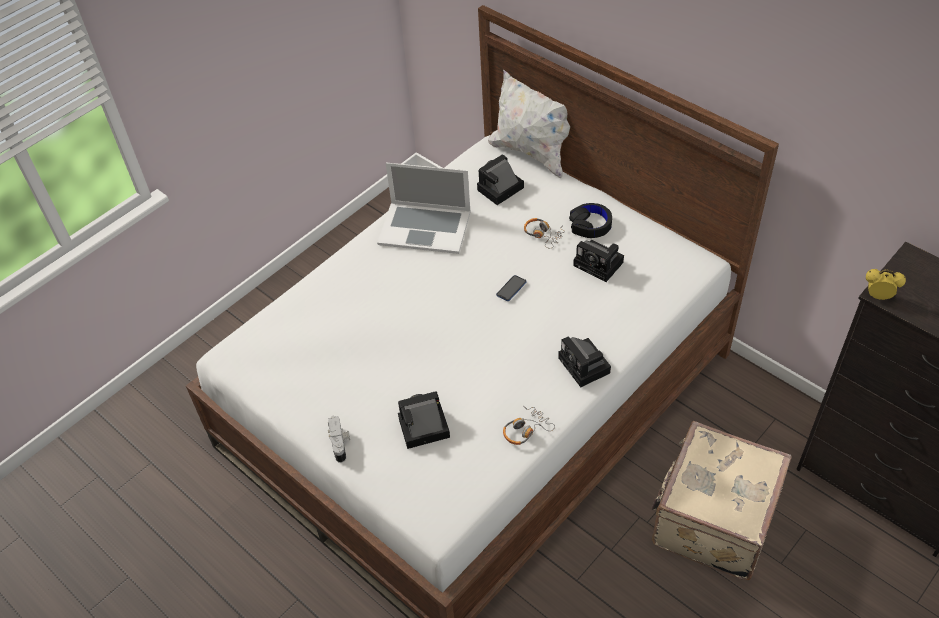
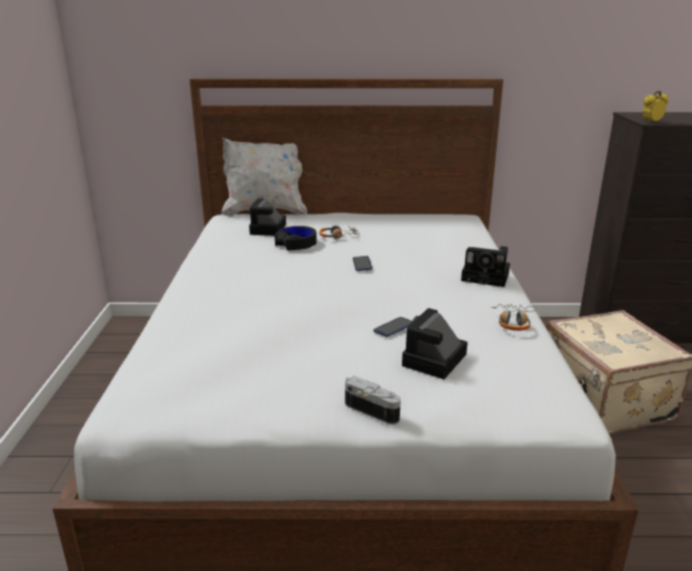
camera: 45 degrees left, 25 degrees down
laptop [377,163,470,254] -> none
black headphones [569,203,612,238] -> black headphones moved to [275,226,317,250]
camera [573,240,624,282] -> none
none -> phone [373,317,412,337]

